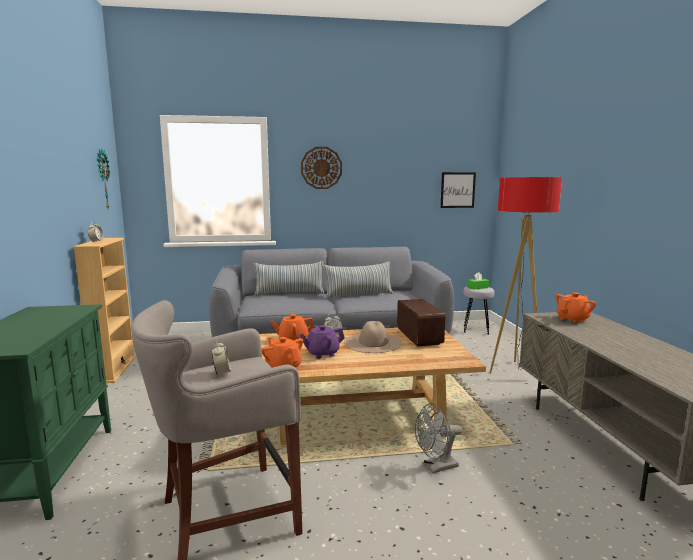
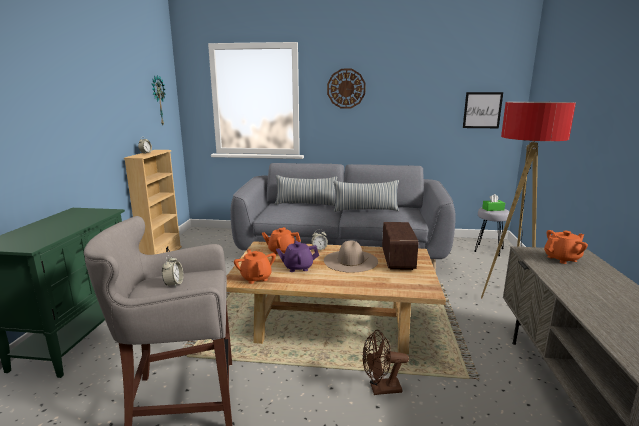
camera: 15 degrees right, 5 degrees up
grey fan [415,403,462,473] -> brown fan [363,329,409,395]

